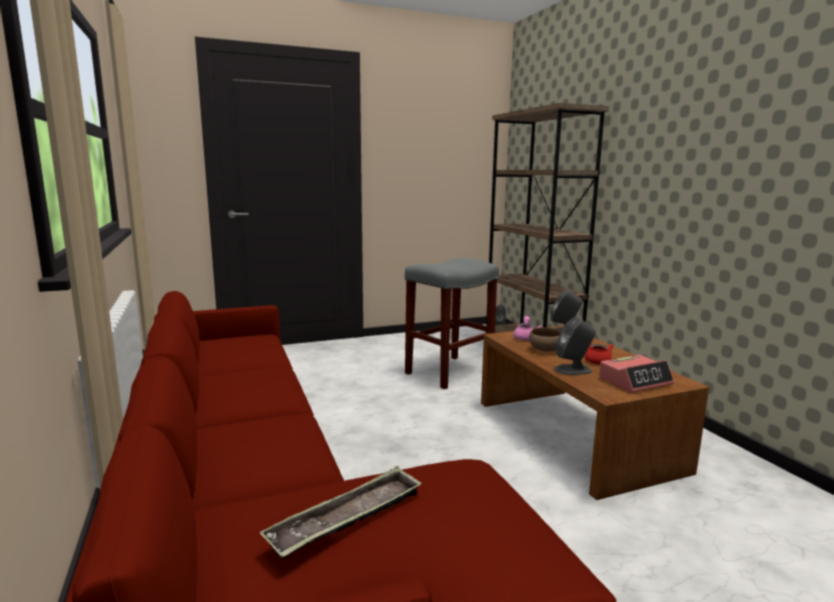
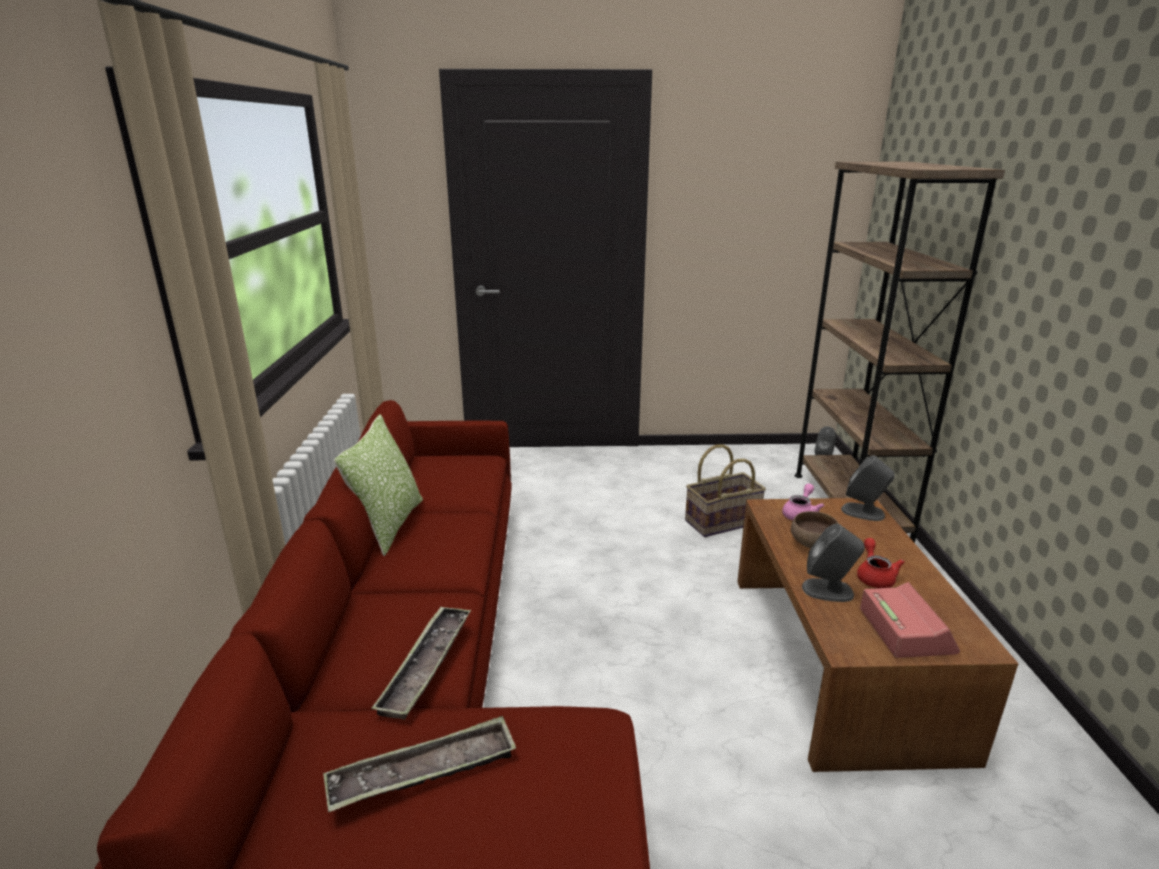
camera: 20 degrees right, 10 degrees up
grey stool [405,258,499,389] -> basket [685,444,766,537]
alarm clock [599,355,674,393] -> alarm clock turned 90 degrees counterclockwise [860,582,960,658]
none -> pillow [334,414,423,556]
none -> tray [371,606,471,720]

